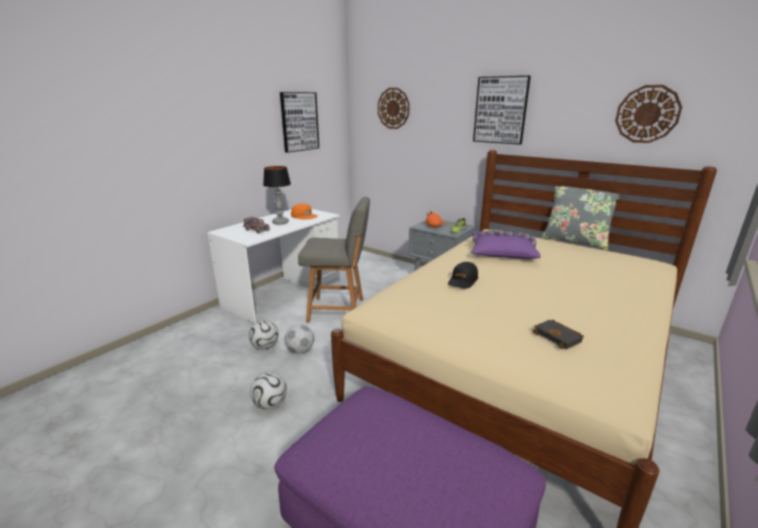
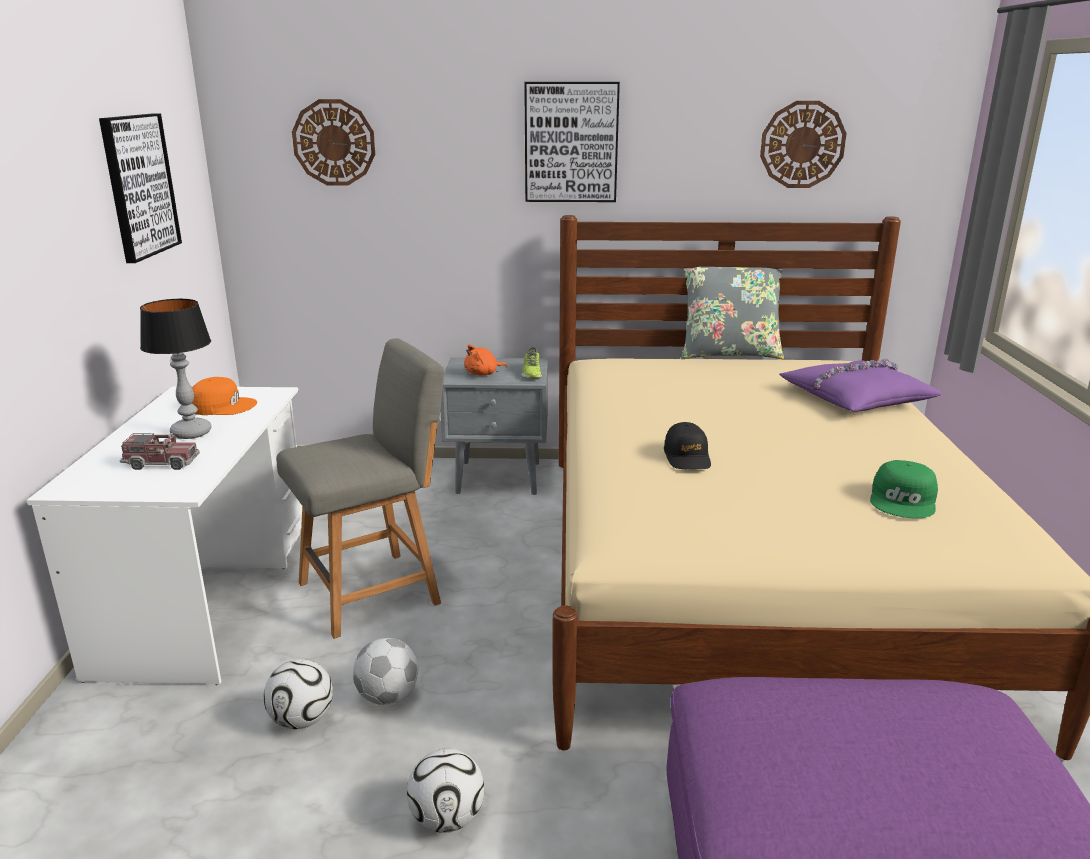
camera: 35 degrees left, 0 degrees up
purple pillow [471,231,541,259] -> purple pillow moved to [779,359,942,412]
black book [532,319,584,349] -> green cap [870,460,938,518]

